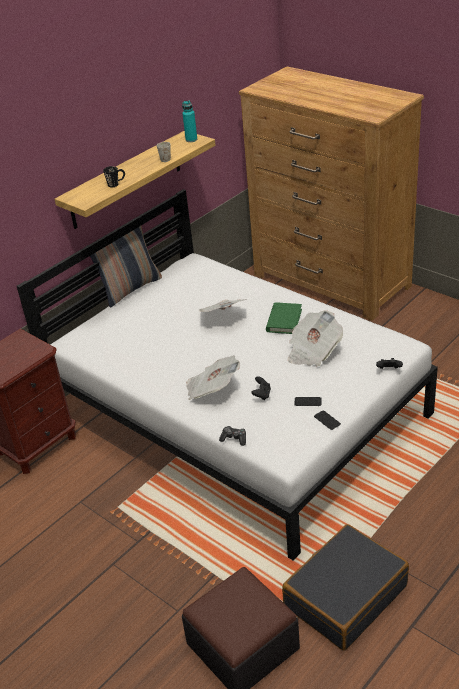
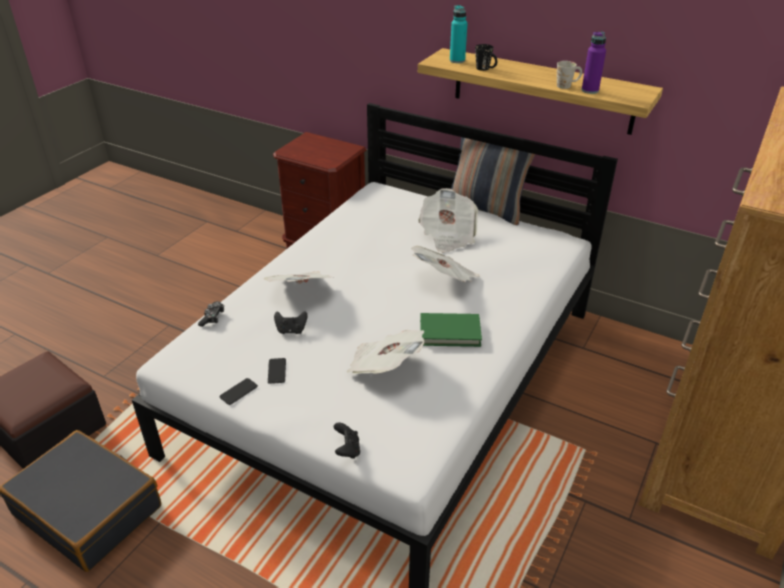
camera: 75 degrees right, 0 degrees up
turquoise bottle [182,101,197,142] -> turquoise bottle moved to [450,5,467,63]
none -> newspaper [418,188,478,253]
none -> purple bottle [582,32,606,94]

